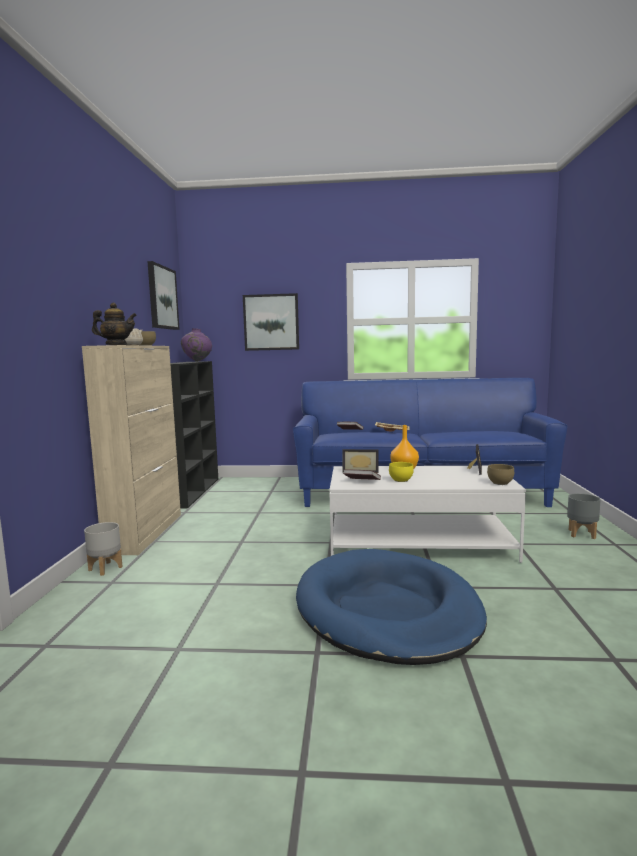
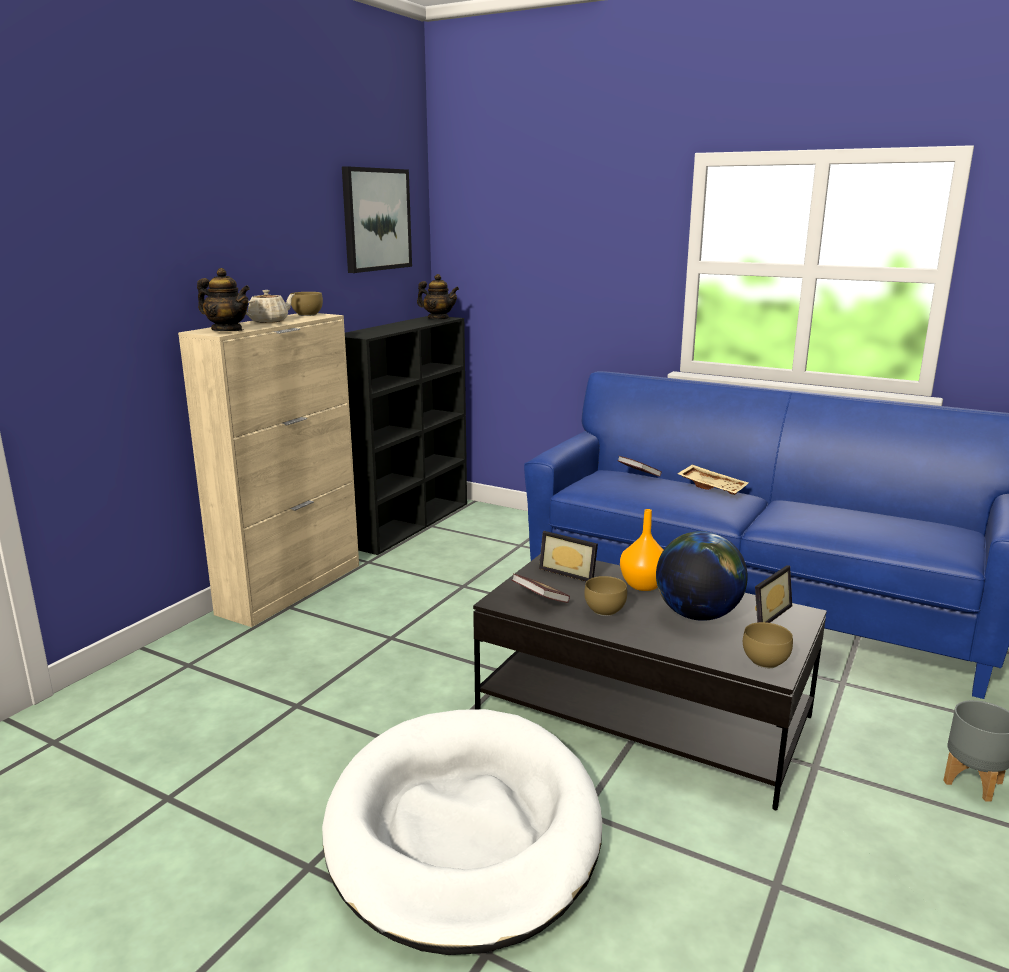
camera: 25 degrees right, 10 degrees up
grey planter [84,522,122,576] -> none
purple vase [181,328,212,362] -> teapot [417,274,459,319]
picture [243,293,299,351] -> none
blue dog bed [296,549,487,665] -> white dog bed [322,709,602,955]
white coffee table [329,466,526,563] -> black coffee table [473,555,827,810]
yellow bowl [389,462,414,482] -> brown bowl [584,576,627,616]
none -> globe [656,531,748,621]

